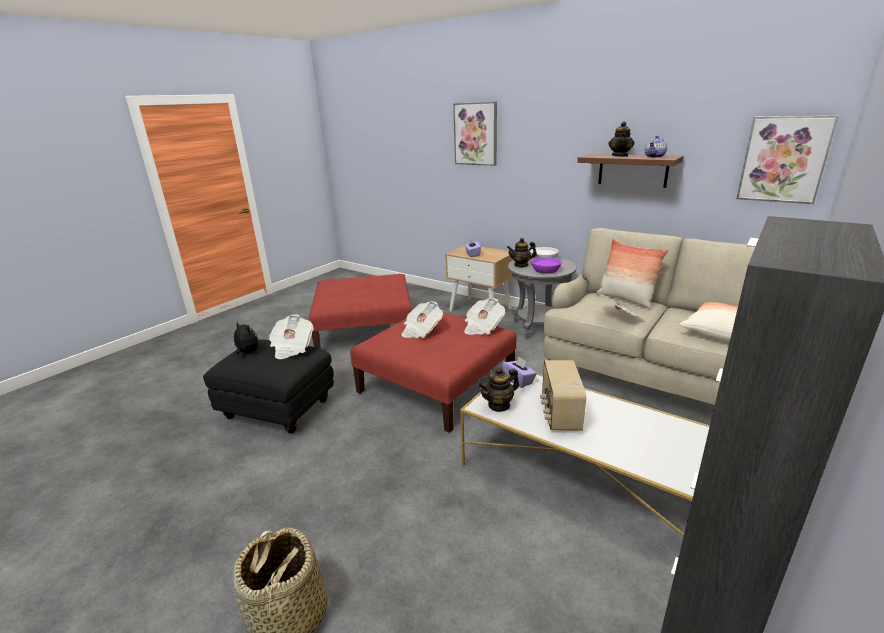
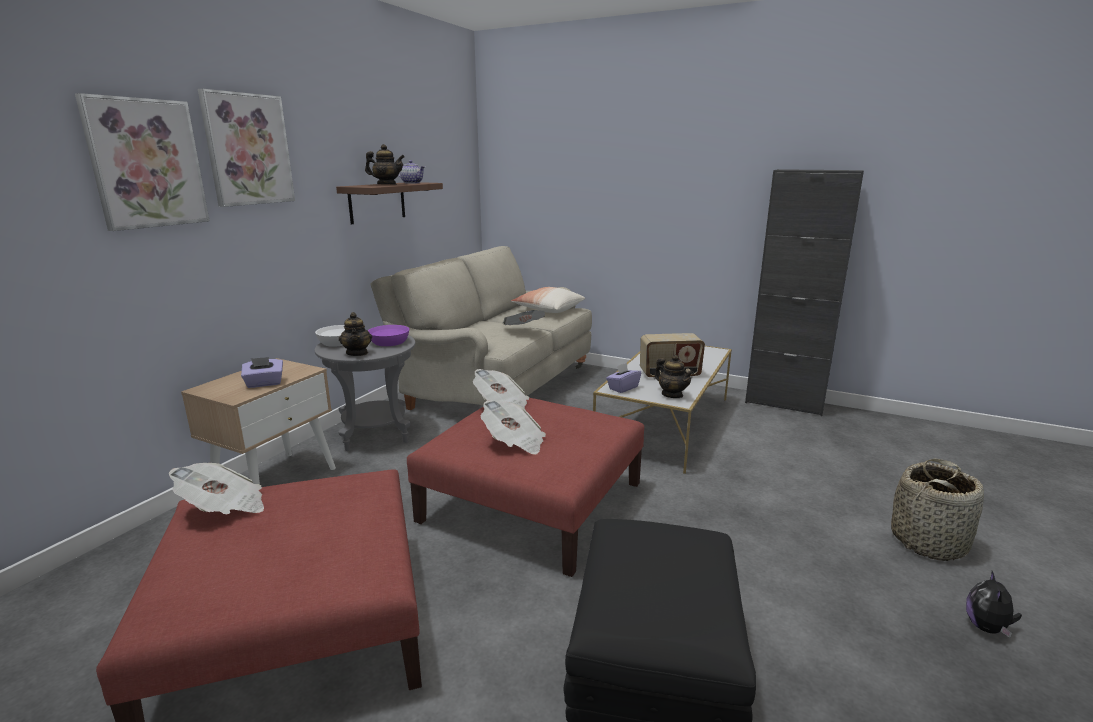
camera: 100 degrees left, 5 degrees down
plush toy [231,322,258,354] -> plush toy moved to [966,571,1022,638]
newspaper [269,315,314,359] -> newspaper moved to [169,463,264,514]
pillow [596,239,668,308] -> none
picture [736,115,839,204] -> picture moved to [198,89,295,207]

